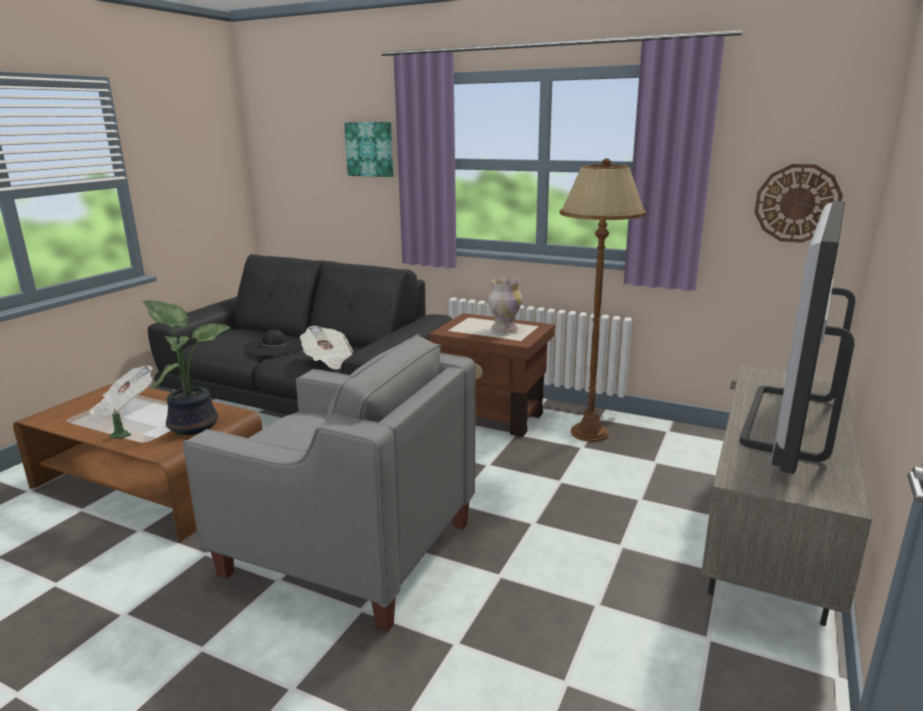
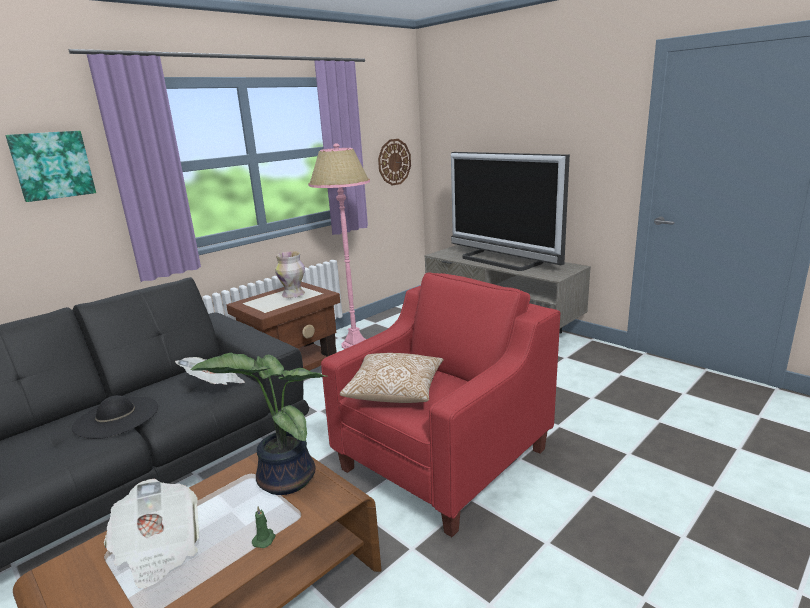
camera: 70 degrees left, 0 degrees up
grey armchair [183,335,476,632] -> red armchair [321,272,560,537]
brown floor lamp [560,158,646,442] -> pink floor lamp [308,143,370,349]
none -> pillow [340,353,444,403]

